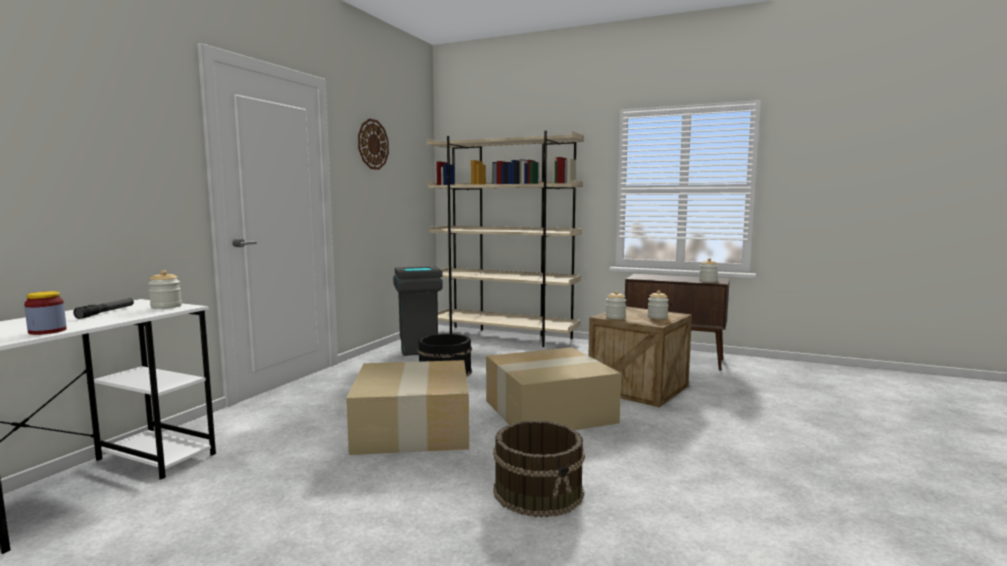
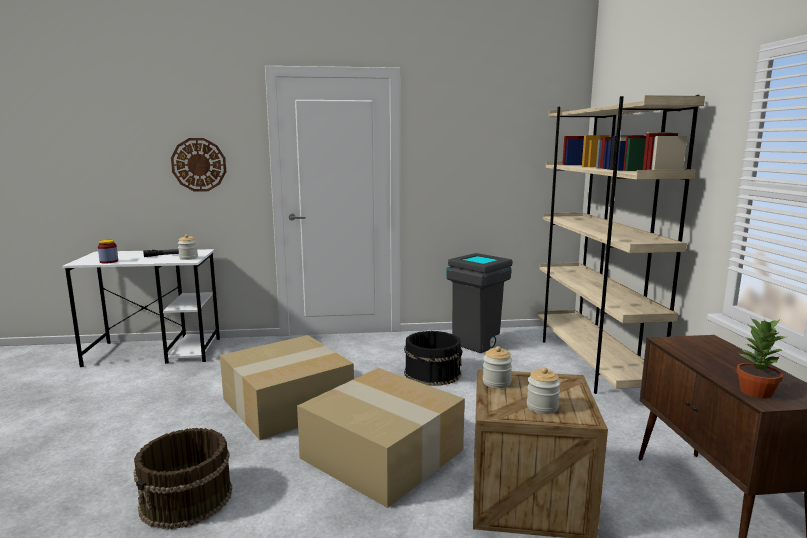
camera: 60 degrees right, 5 degrees up
wall clock [358,119,389,170] -> wall clock moved to [171,138,226,191]
jar [699,258,718,283] -> potted plant [736,317,788,398]

